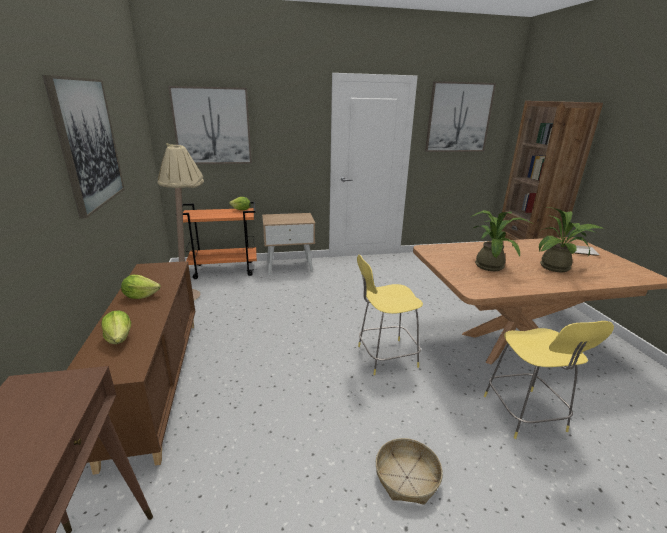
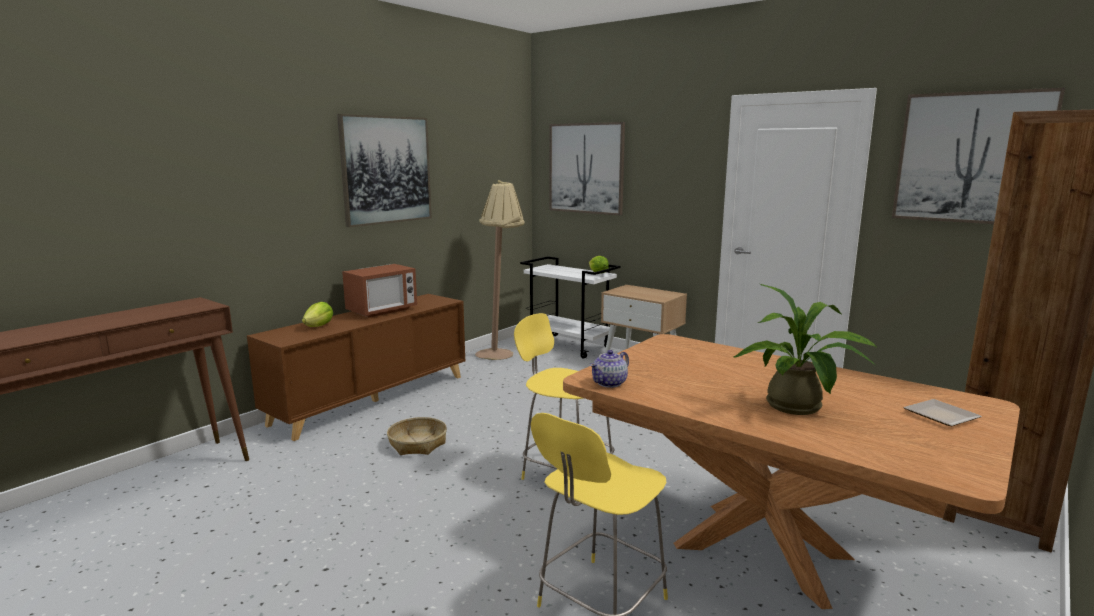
camera: 50 degrees right, 10 degrees down
lettuce [121,275,161,299] -> microwave [342,264,417,317]
orange cart [182,202,257,279] -> white cart [520,256,620,359]
basket [376,438,443,505] -> basket moved to [387,417,447,455]
potted plant [471,210,532,271] -> none
none -> teapot [590,350,629,388]

